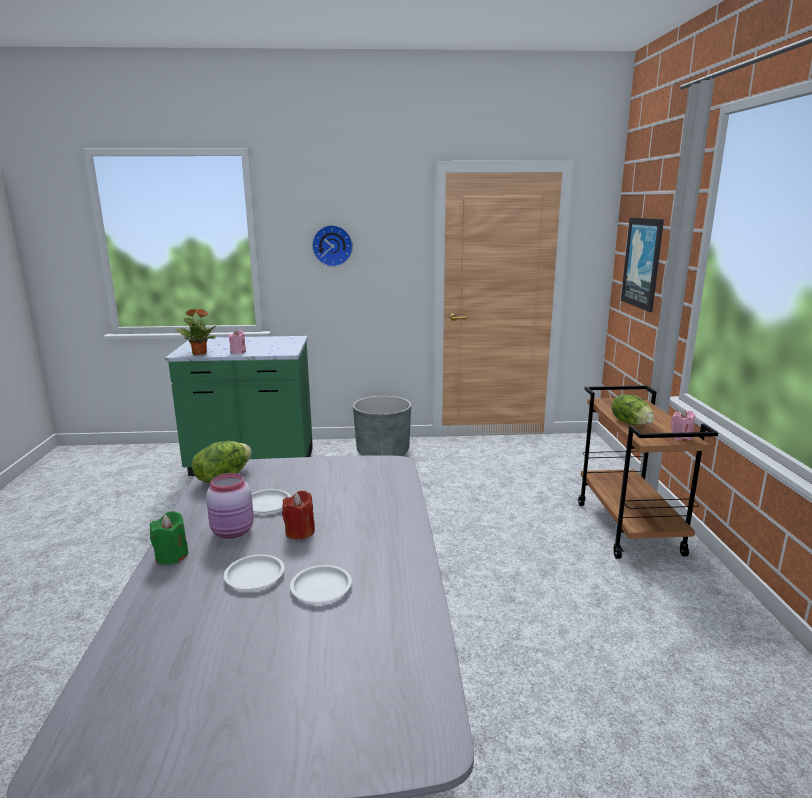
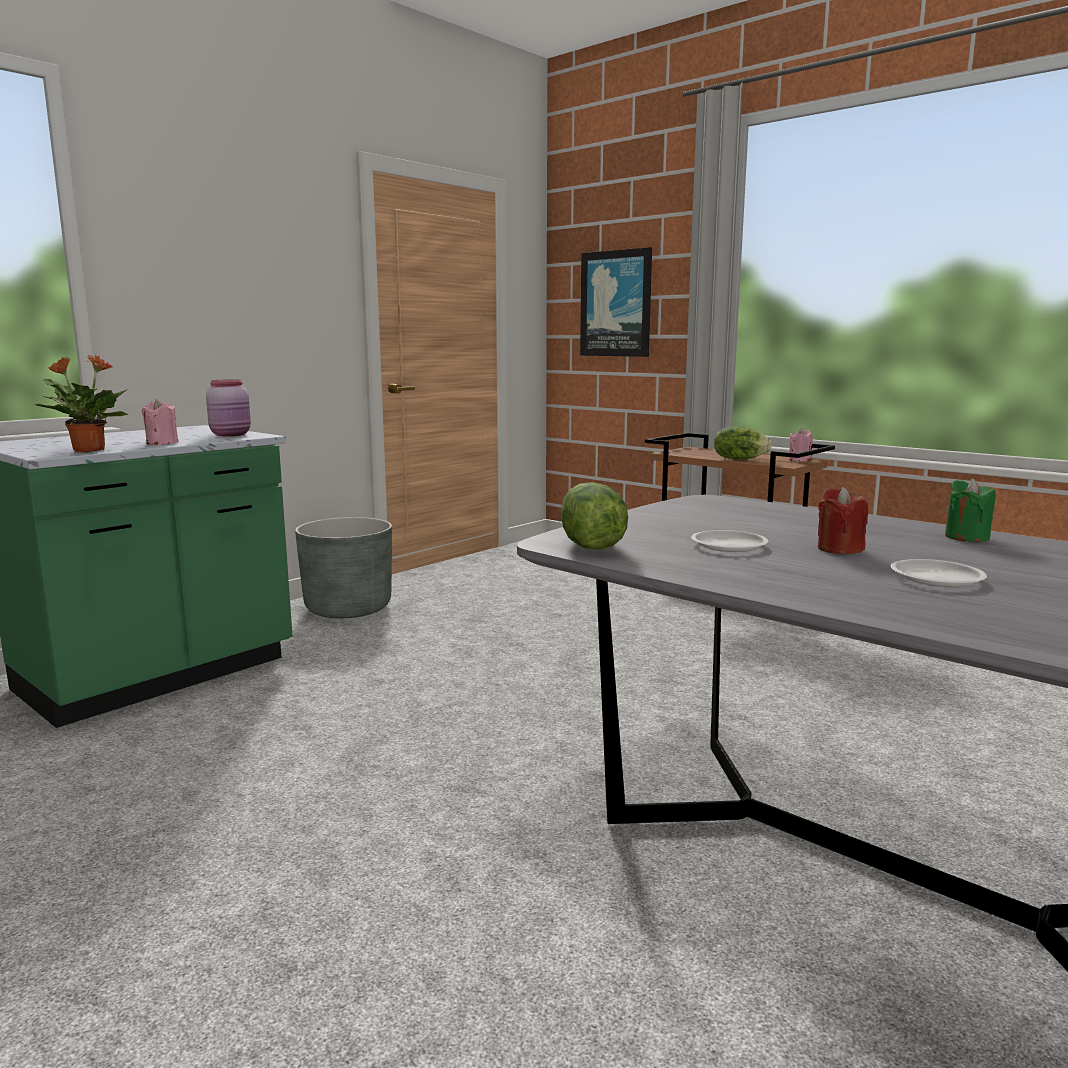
camera: 45 degrees left, 5 degrees down
green candle [150,511,188,565] -> green candle moved to [945,479,995,542]
pink jar [206,473,254,539] -> pink jar moved to [206,380,251,436]
white plate [290,565,352,602] -> none
wall clock [312,225,353,267] -> none

